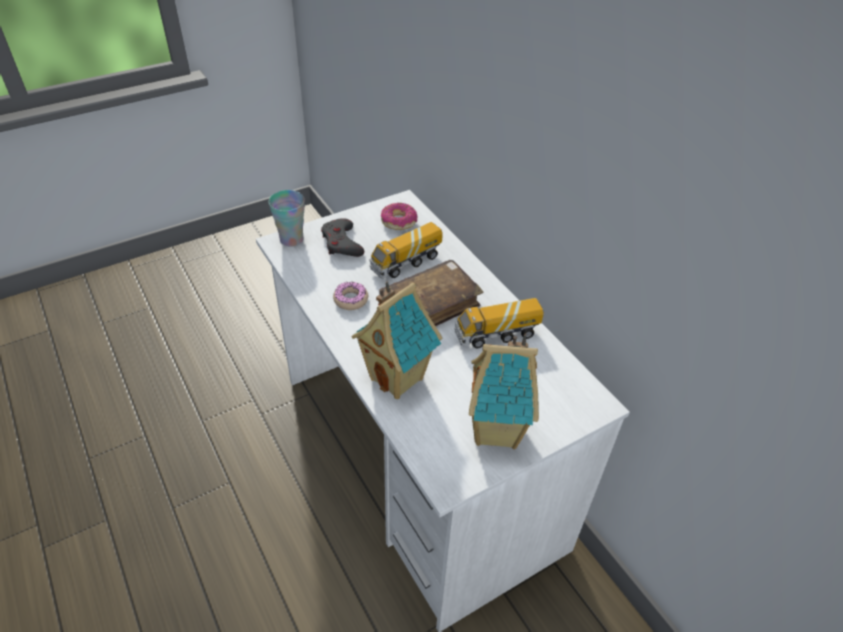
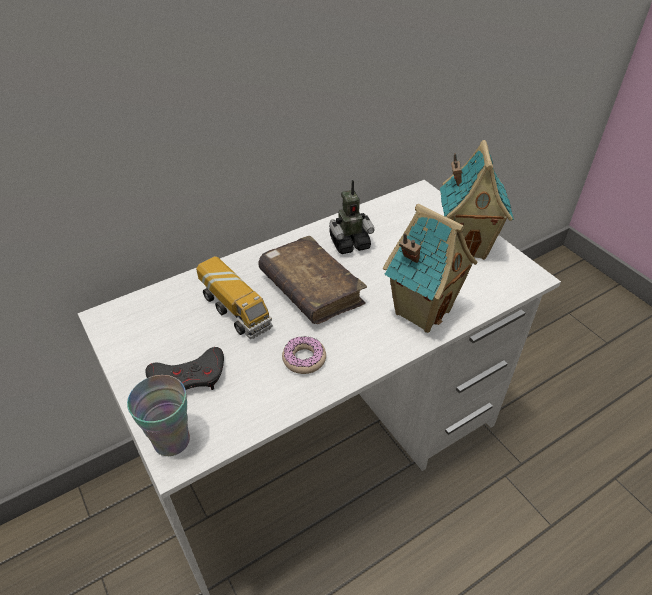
camera: 90 degrees left, 0 degrees up
donut [381,203,418,230] -> none
toy truck [455,298,544,348] -> toy robot [329,180,375,254]

